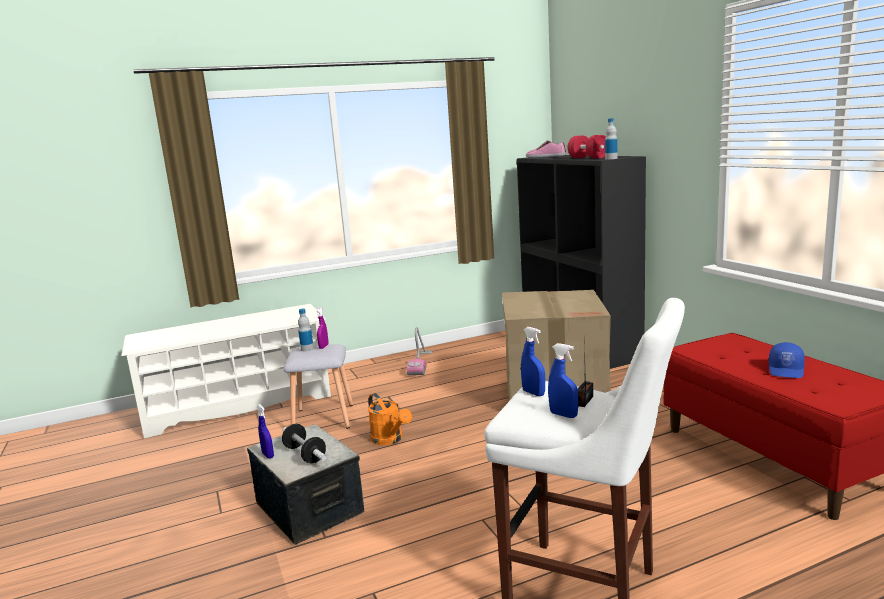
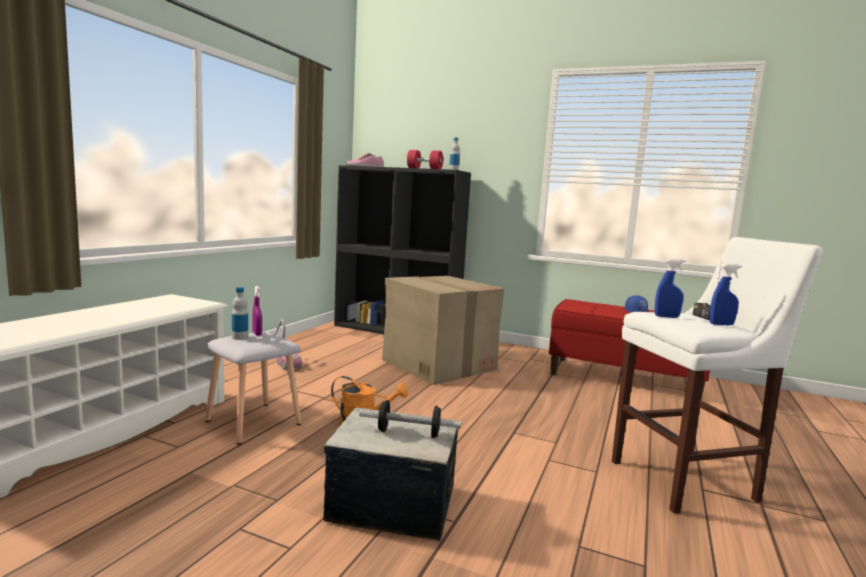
camera: 45 degrees left, 5 degrees down
blue spray bottle [257,404,274,459] -> none

